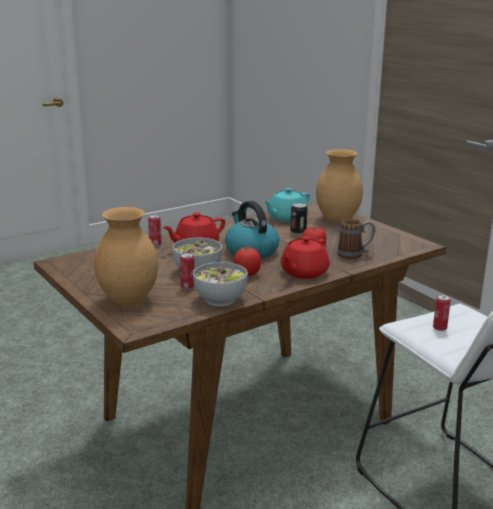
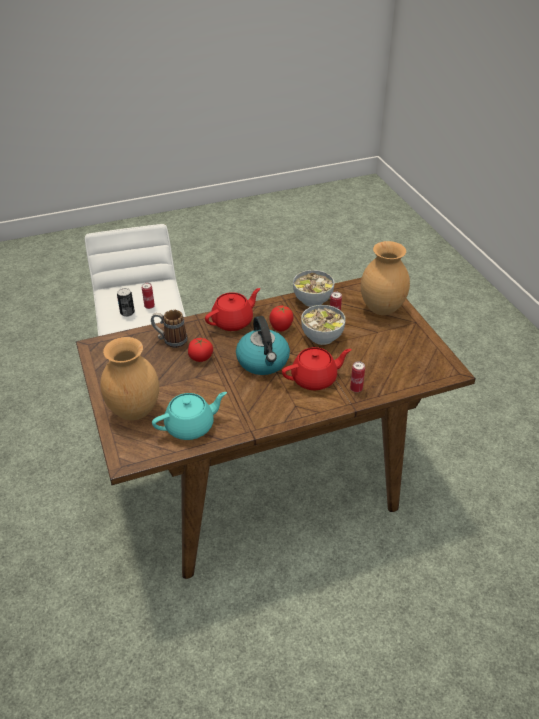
camera: 165 degrees left, 20 degrees up
can [290,203,307,235] -> can moved to [117,288,135,317]

